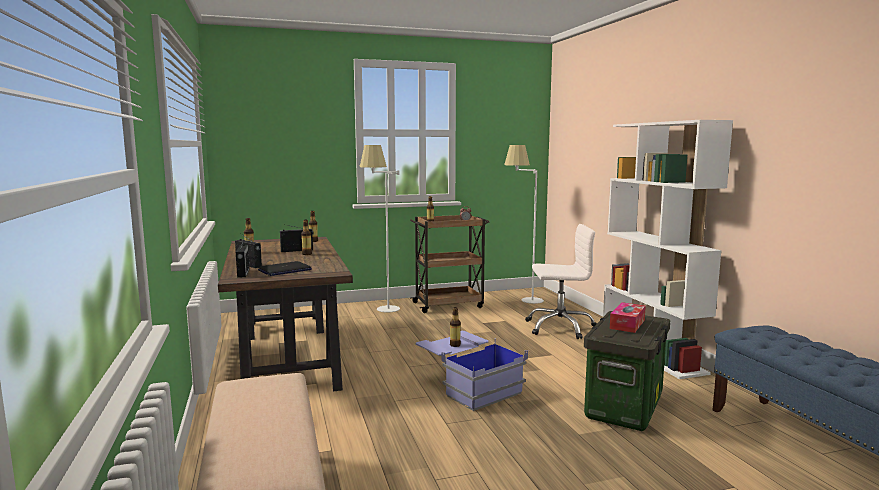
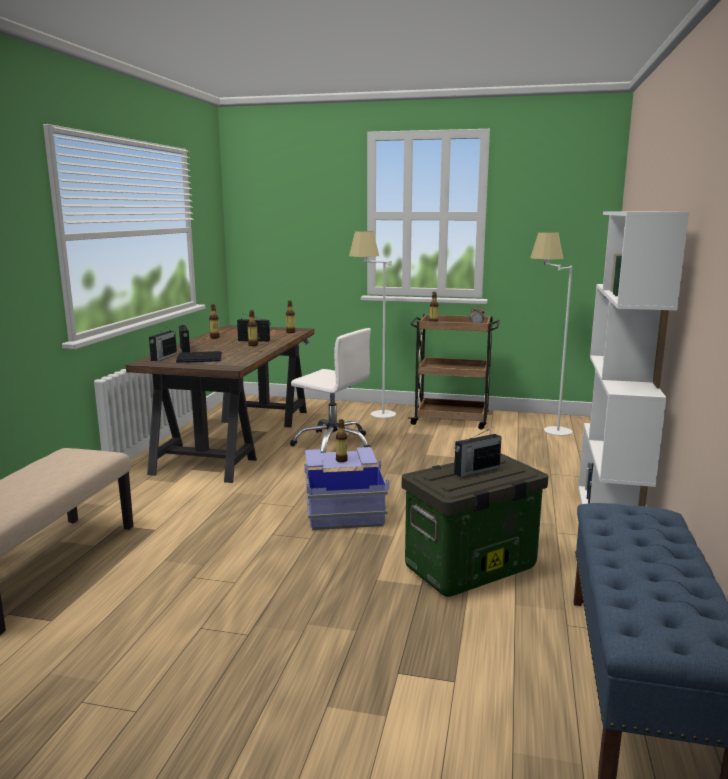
camera: 30 degrees right, 5 degrees up
white office chair [525,224,597,339] -> white office chair moved to [290,328,371,453]
tissue box [610,302,646,333] -> radio [454,429,502,477]

